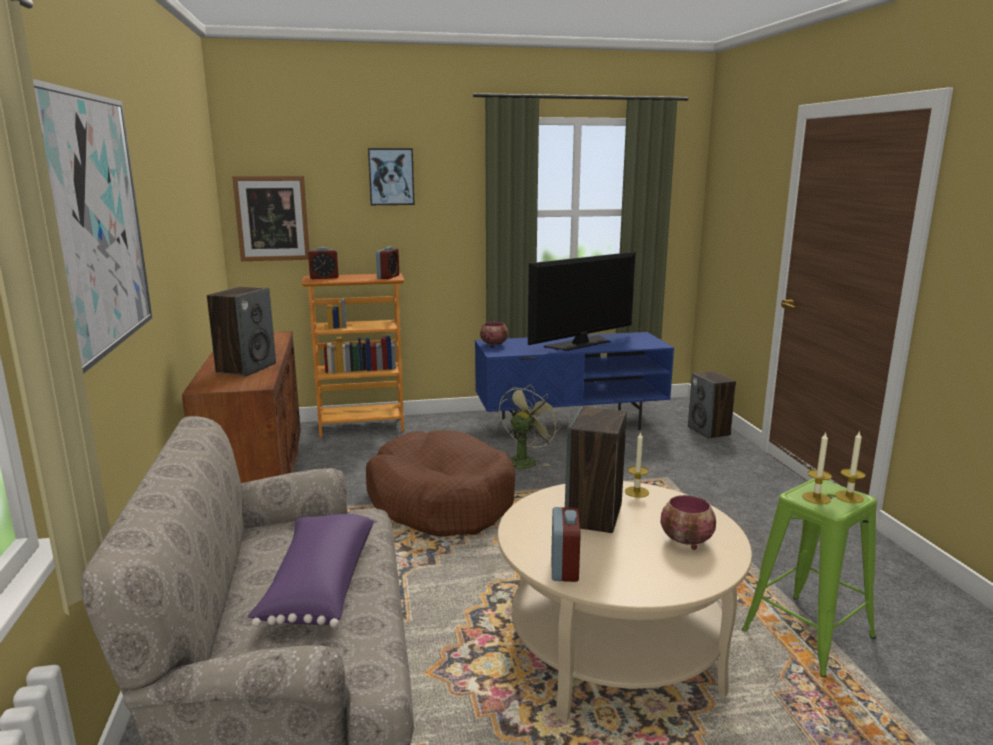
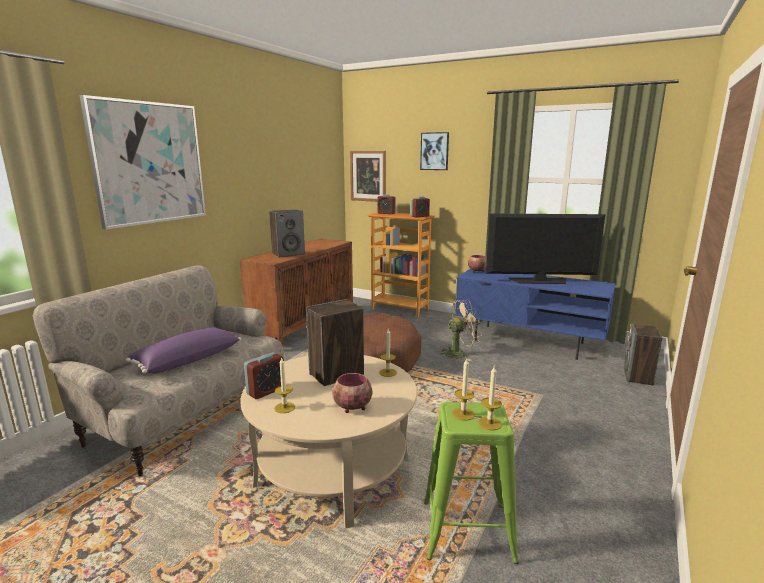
camera: 40 degrees right, 0 degrees up
green fan [499,384,560,469] -> beige fan [437,300,481,361]
none -> candle [275,357,295,413]

